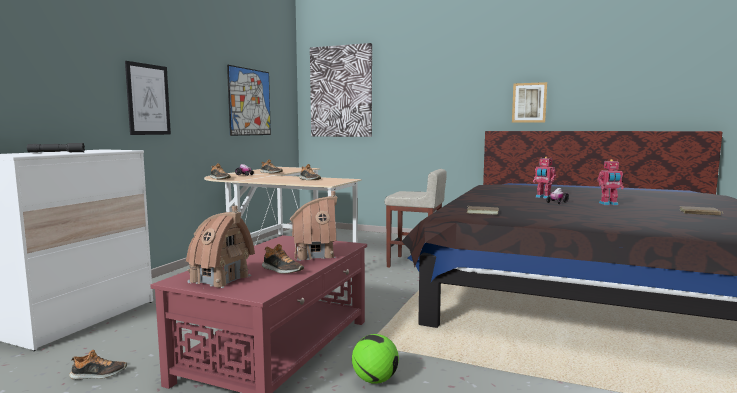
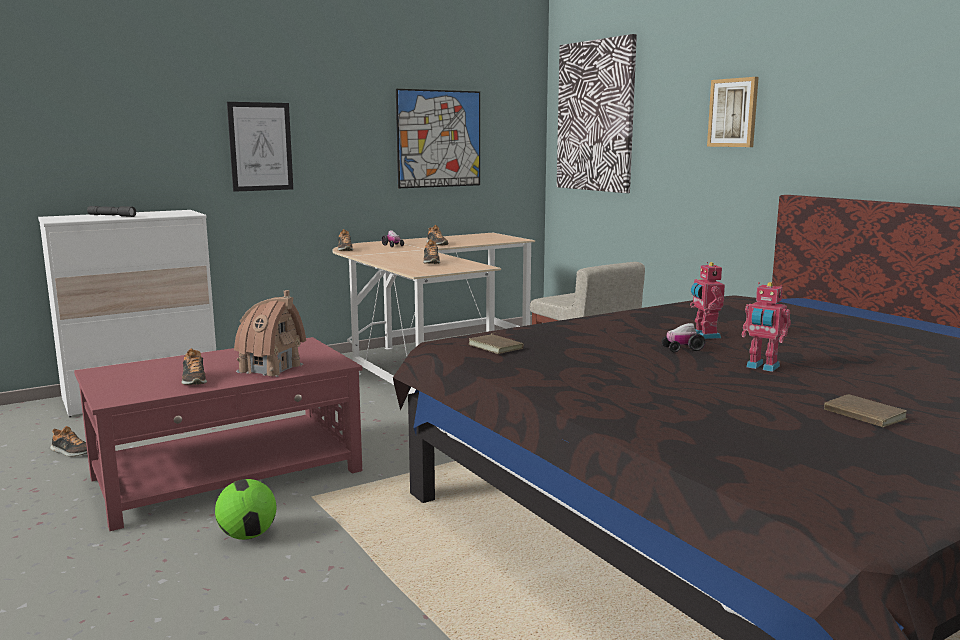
camera: 35 degrees right, 5 degrees up
toy house [186,206,255,288] -> none
picture [512,82,547,123] -> picture moved to [707,77,759,147]

